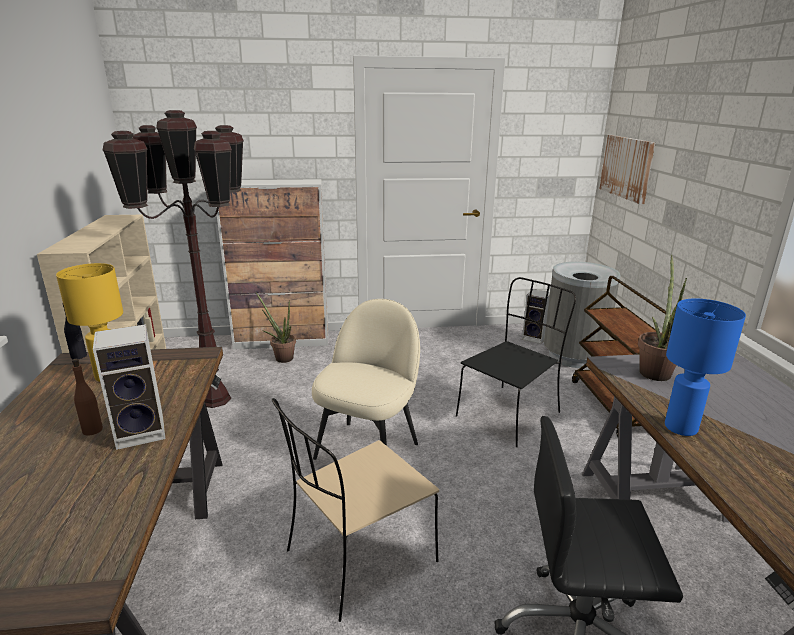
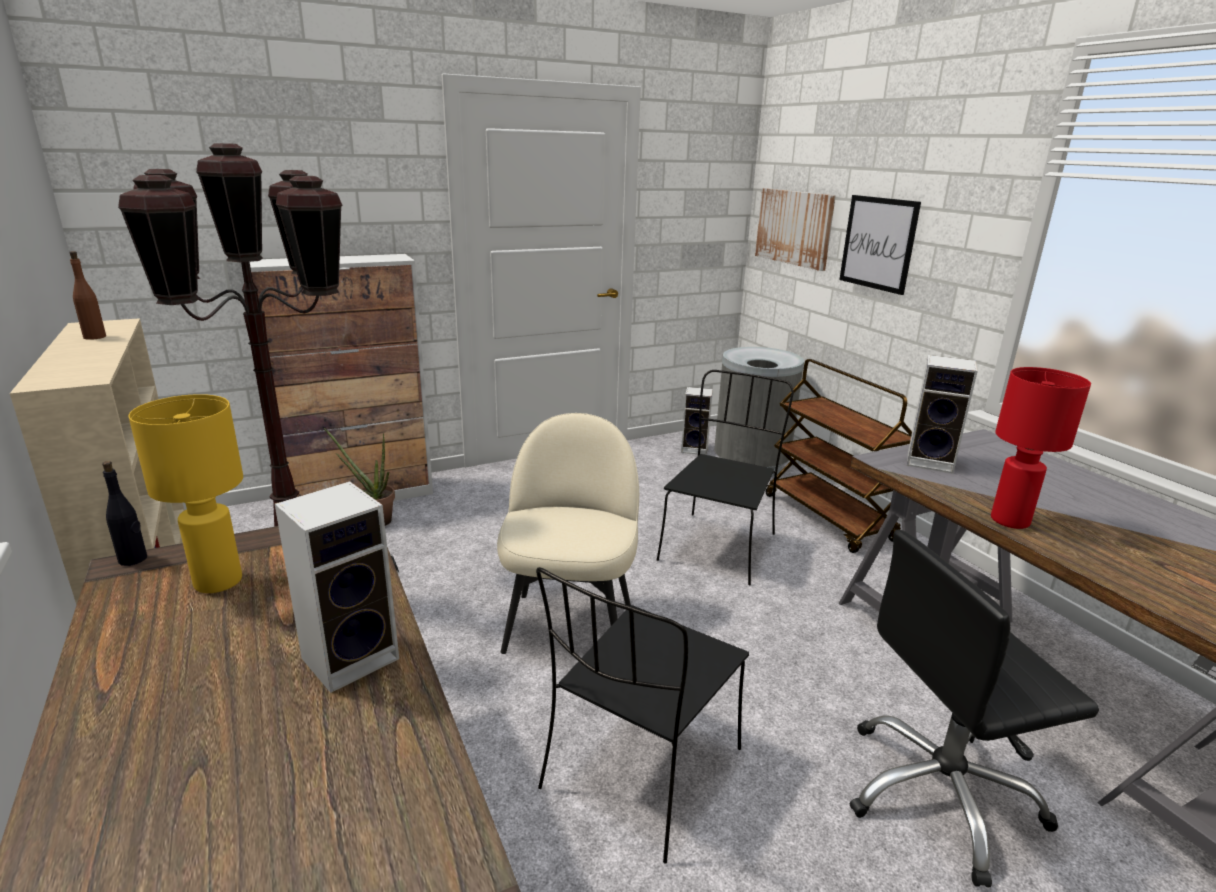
camera: 20 degrees left, 0 degrees up
brown bottle [72,359,103,436] -> brown bottle moved to [69,251,106,340]
beige chair [272,398,439,622] -> black chair [536,567,749,863]
potted plant [638,255,687,381] -> speaker [907,355,978,474]
blue table lamp [665,298,746,436] -> red table lamp [991,367,1091,529]
none -> picture [839,195,921,295]

